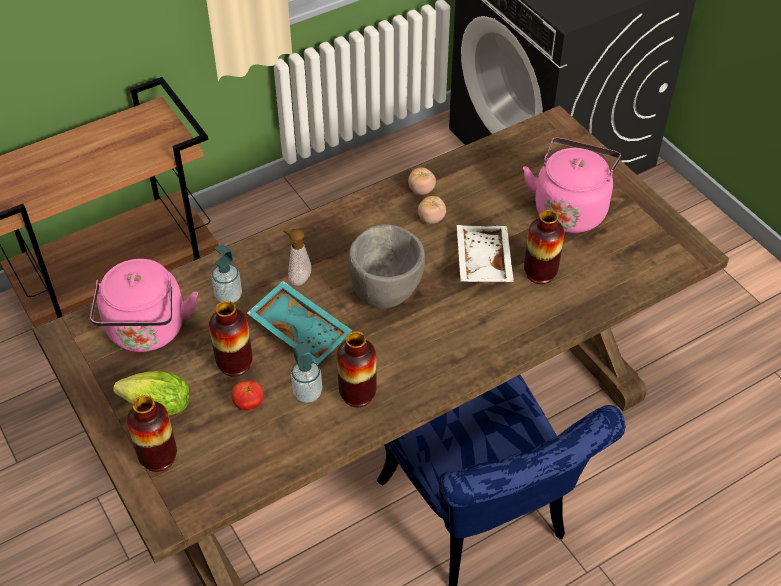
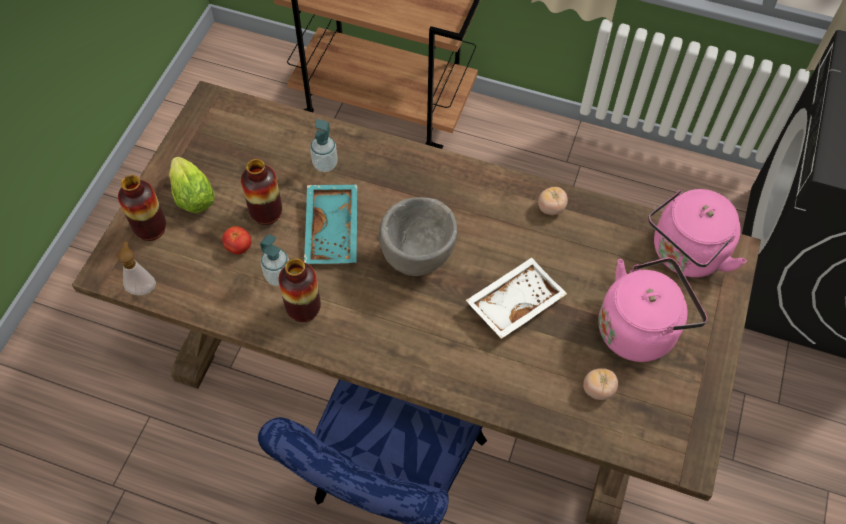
camera: 50 degrees right, 10 degrees up
pink kettle [90,259,198,352] -> pink kettle moved to [648,189,747,277]
soap dispenser [283,228,312,286] -> soap dispenser moved to [118,242,156,295]
tomato [418,196,446,224] -> tomato moved to [583,368,618,400]
vase [524,210,564,284] -> none

